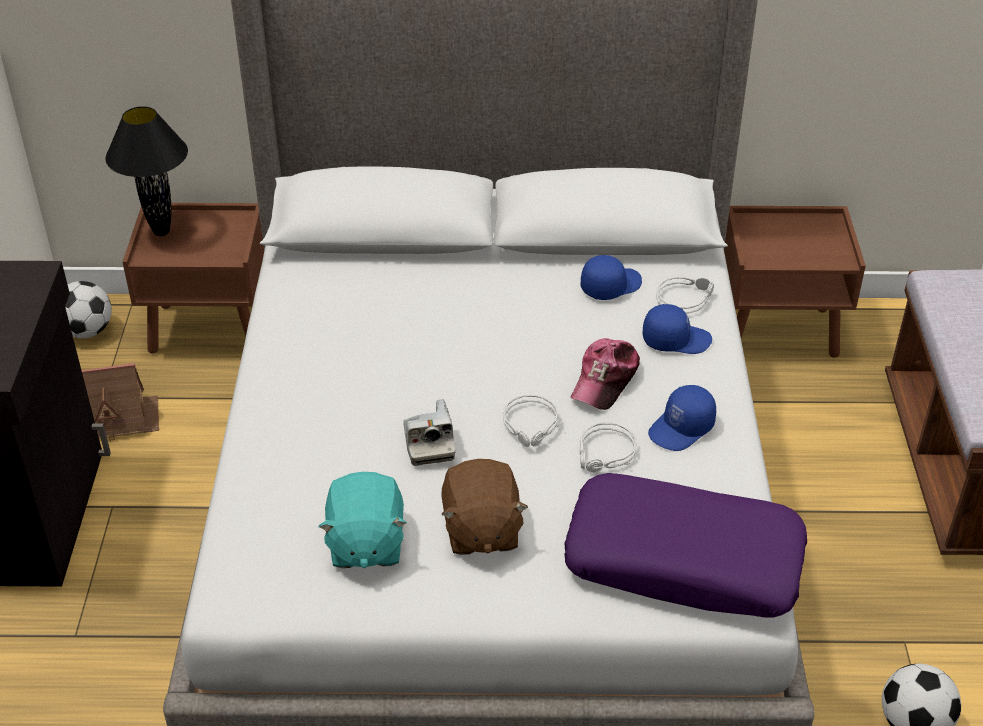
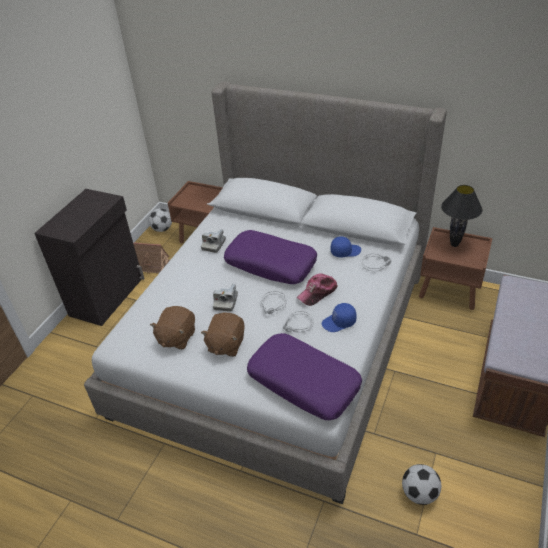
camera: 25 degrees right, 0 degrees up
black table lamp [105,106,188,236] -> black table lamp moved to [441,185,483,247]
turquoise plush toy [318,472,407,568] -> brown plush toy [150,306,195,350]
blue cap [643,304,712,354] -> none
none -> camera [201,229,226,253]
none -> purple pillow [224,230,317,284]

